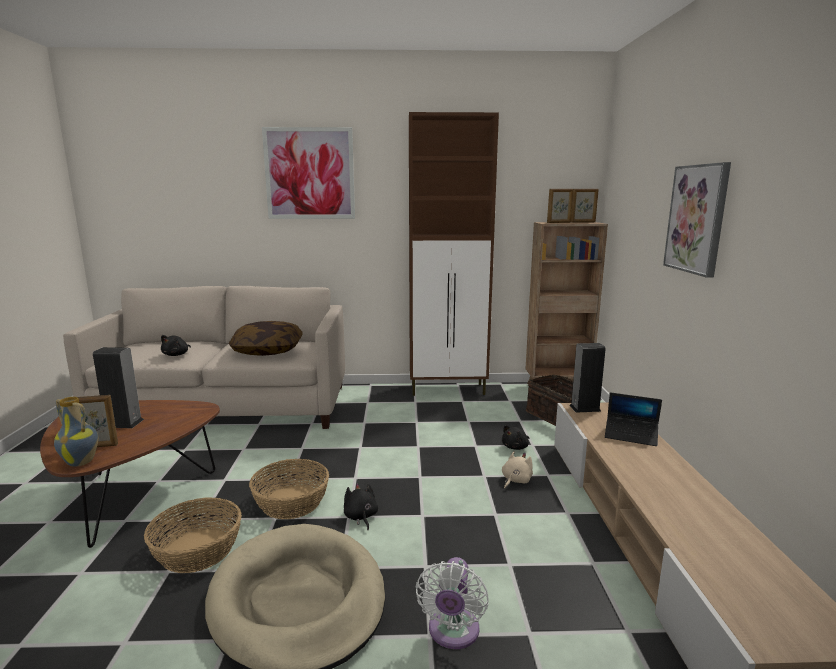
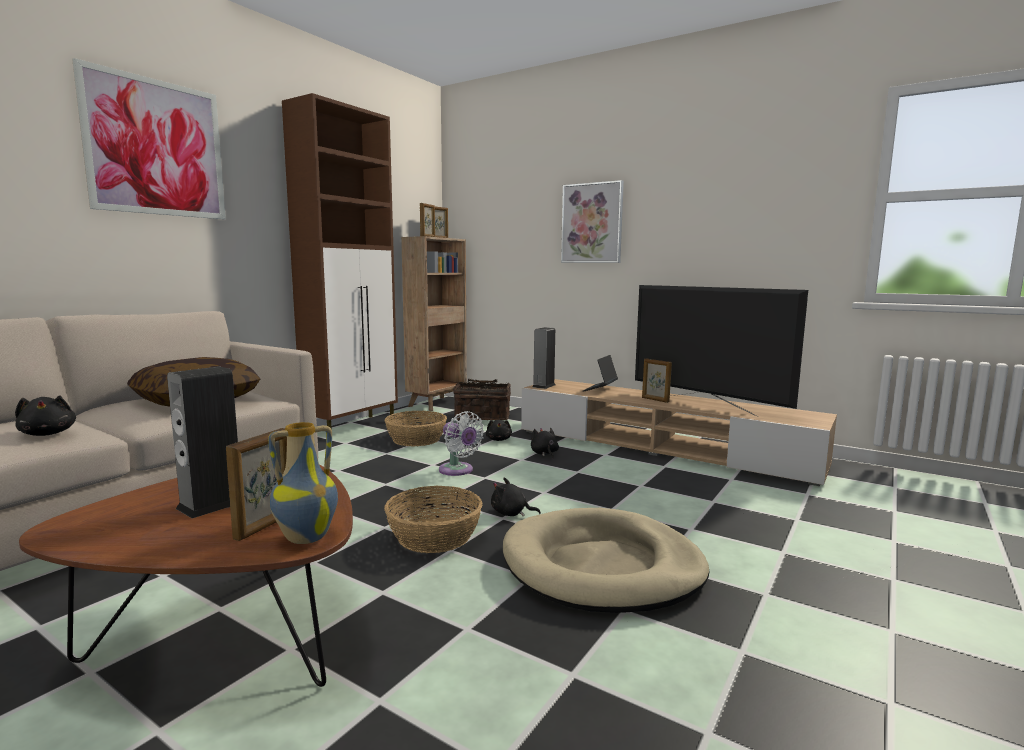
camera: 55 degrees left, 5 degrees down
basket [144,497,242,573] -> basket moved to [384,411,447,446]
white fan [415,557,489,649] -> white fan moved to [439,411,484,476]
beige plush toy [502,451,533,489] -> black plush toy [531,427,559,459]
laptop [605,392,662,446] -> laptop turned 150 degrees clockwise [583,355,618,392]
none -> television [635,285,808,416]
none -> picture frame [642,359,672,403]

